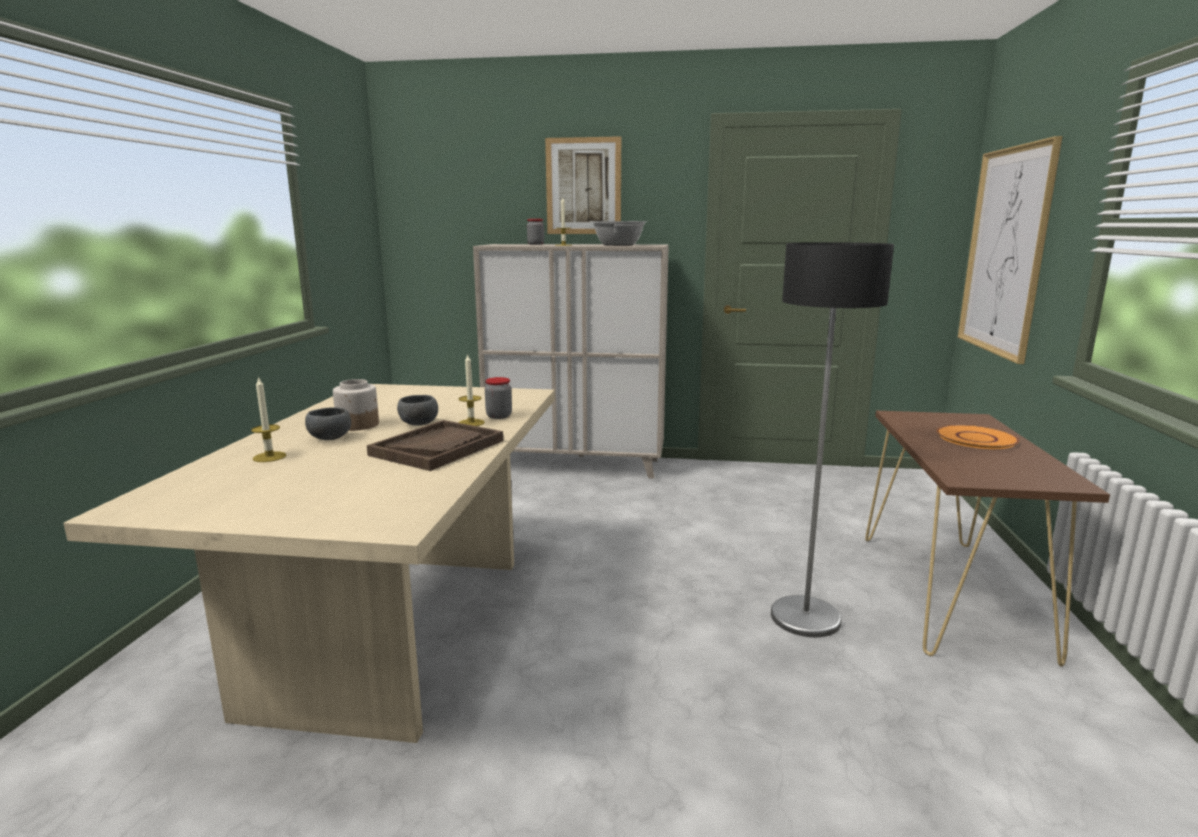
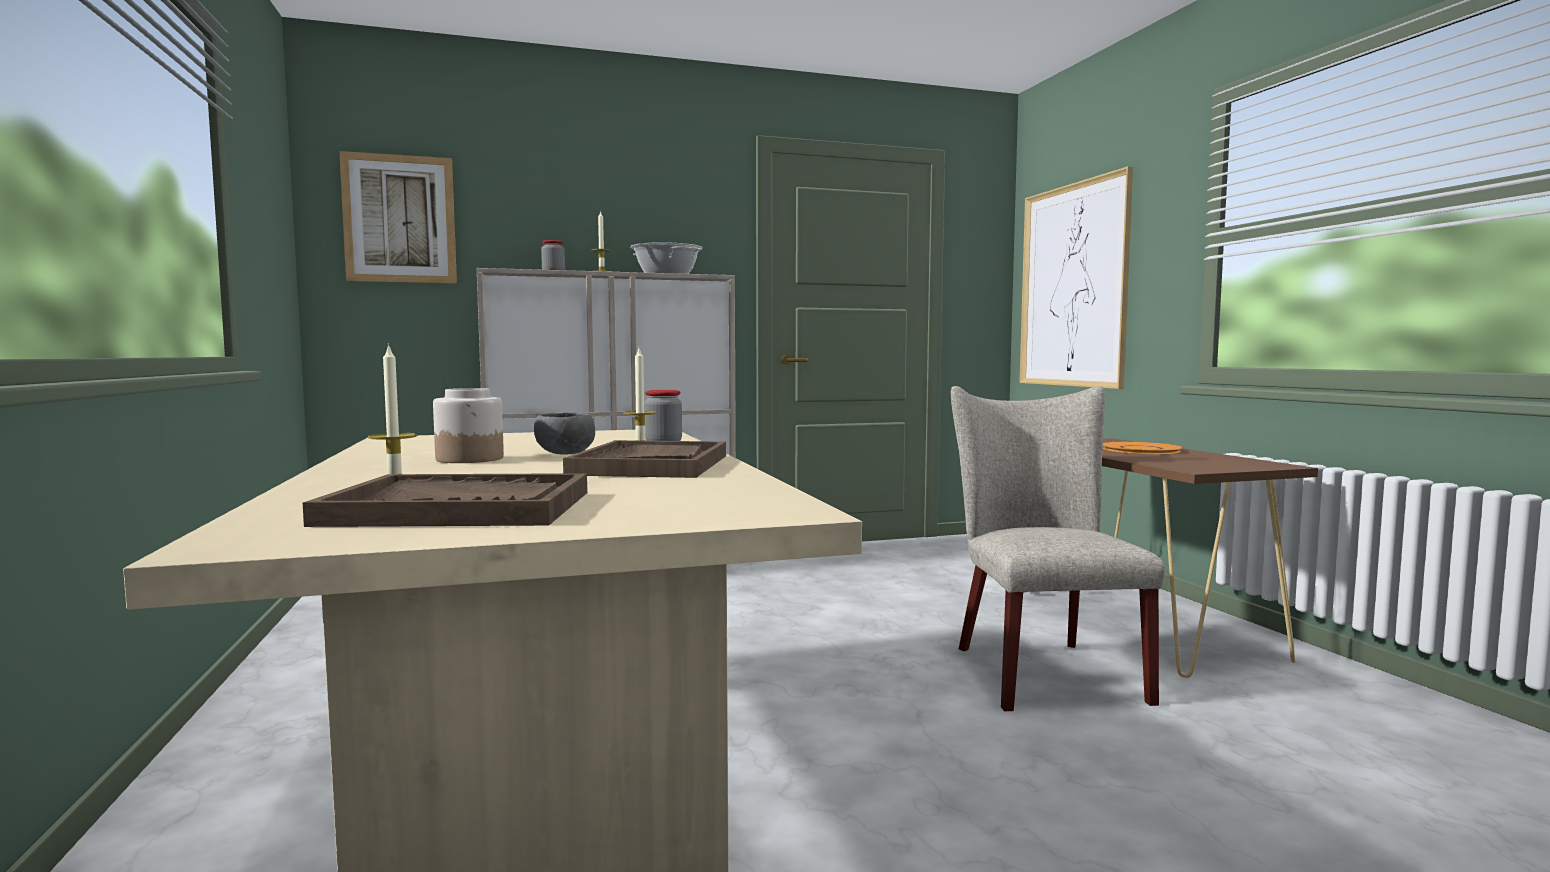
camera: 25 degrees left, 10 degrees down
grey bowl [305,407,351,440] -> none
picture [545,136,621,234] -> picture moved to [339,151,457,284]
floor lamp [771,242,894,637] -> beige chair [951,386,1165,711]
none -> brown tray [303,473,587,527]

